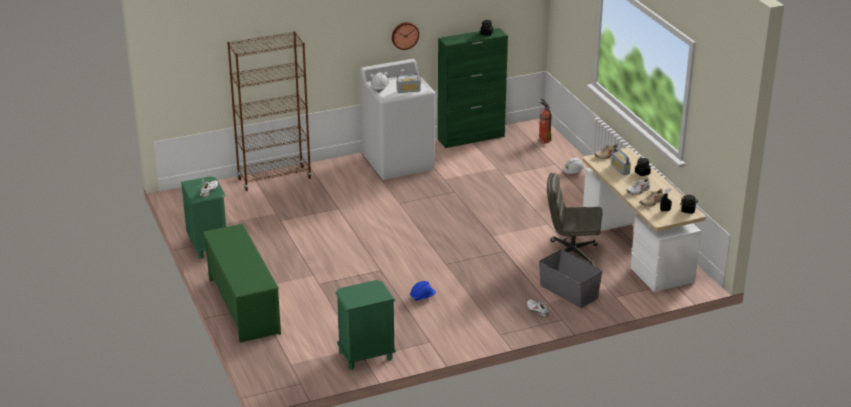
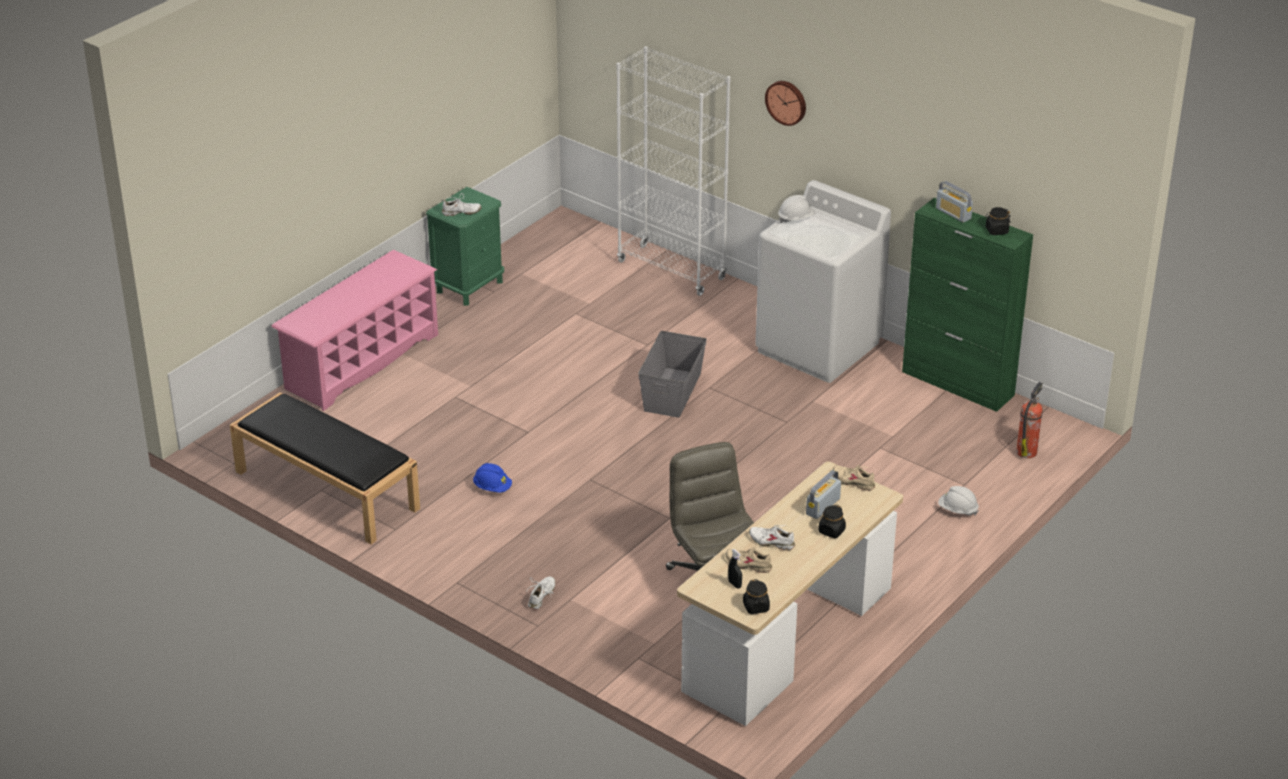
camera: 60 degrees right, 5 degrees up
green shoe rack [203,224,281,343] -> pink shoe rack [271,250,438,411]
brown bookcase [227,31,311,191] -> white bookcase [616,46,731,296]
green nightstand [335,280,396,370] -> black bench [230,392,420,544]
wall clock [392,22,419,50] -> wall clock moved to [765,81,806,126]
radio [396,73,421,93] -> radio moved to [936,181,973,223]
grey storage box [539,249,603,308] -> grey storage box moved to [638,331,707,418]

